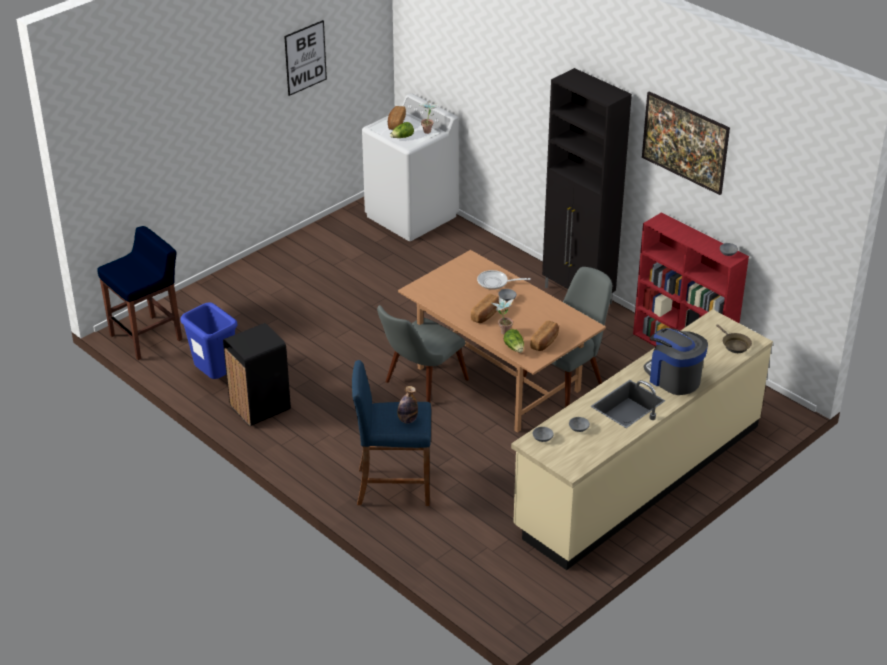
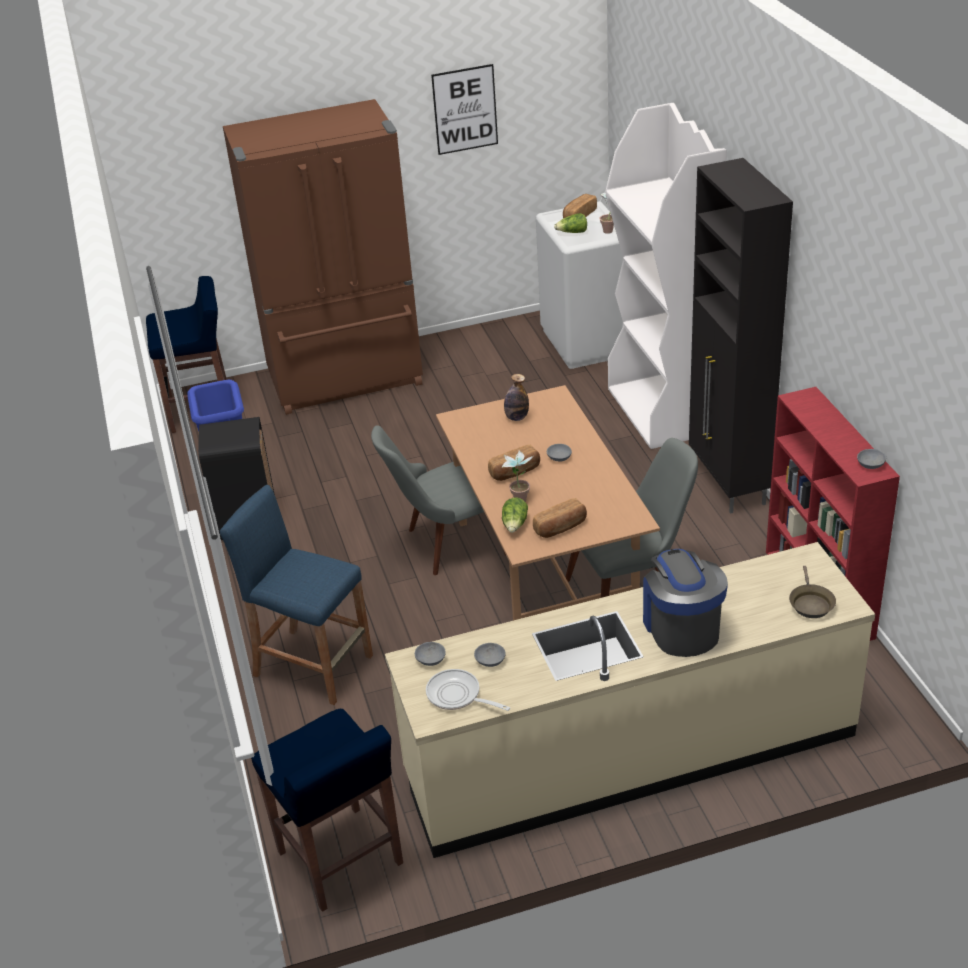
camera: 30 degrees right, 0 degrees up
bottle [397,386,418,423] -> bottle moved to [504,374,529,421]
frying pan [477,270,531,290] -> frying pan moved to [426,669,510,711]
picture [642,91,730,195] -> none
none -> brown fridge [223,99,423,415]
none -> blue stool [251,709,403,912]
none -> white bookcase [606,103,727,449]

